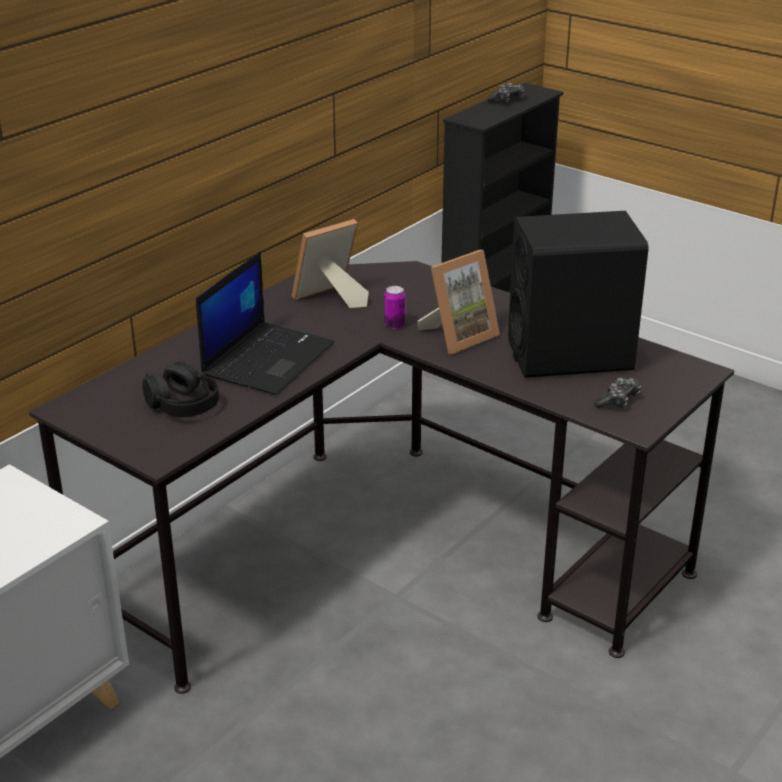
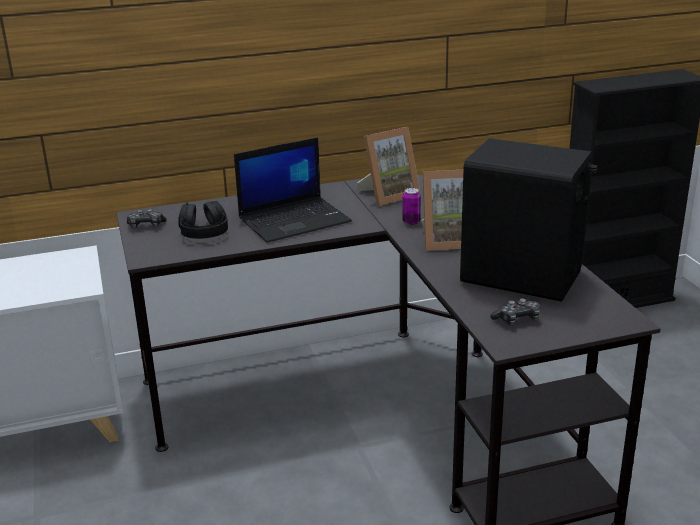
camera: 35 degrees right, 5 degrees down
picture frame [292,219,369,308] -> picture frame turned 150 degrees clockwise [357,127,421,206]
game controller [487,83,525,103] -> game controller moved to [127,209,167,228]

